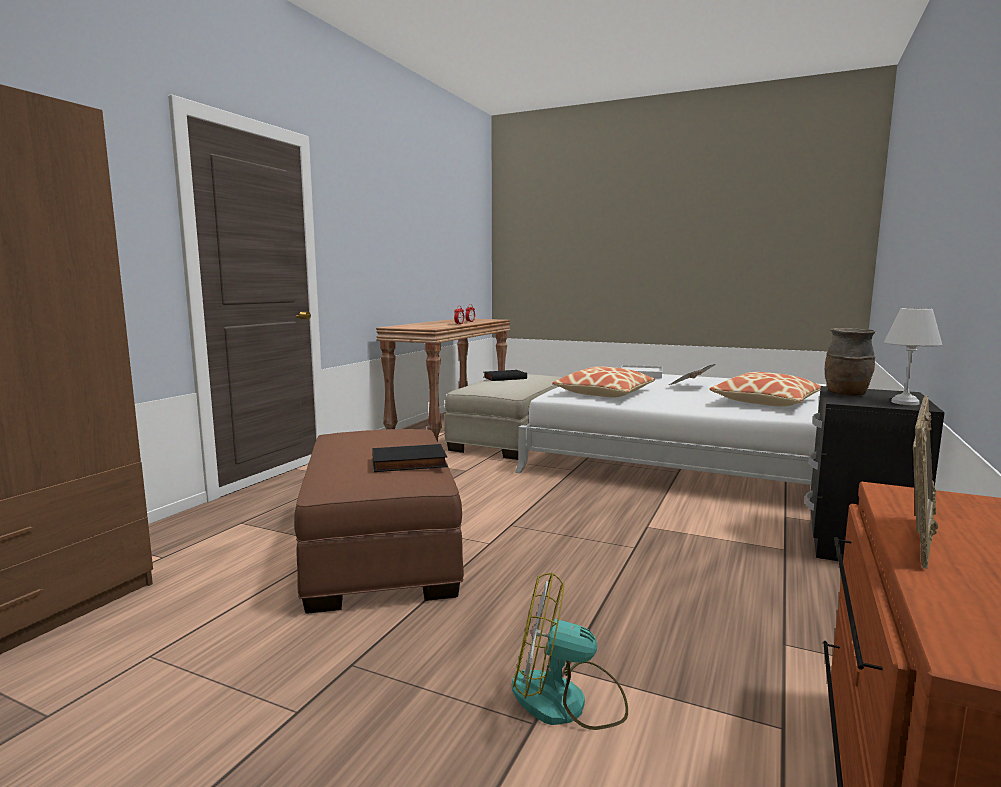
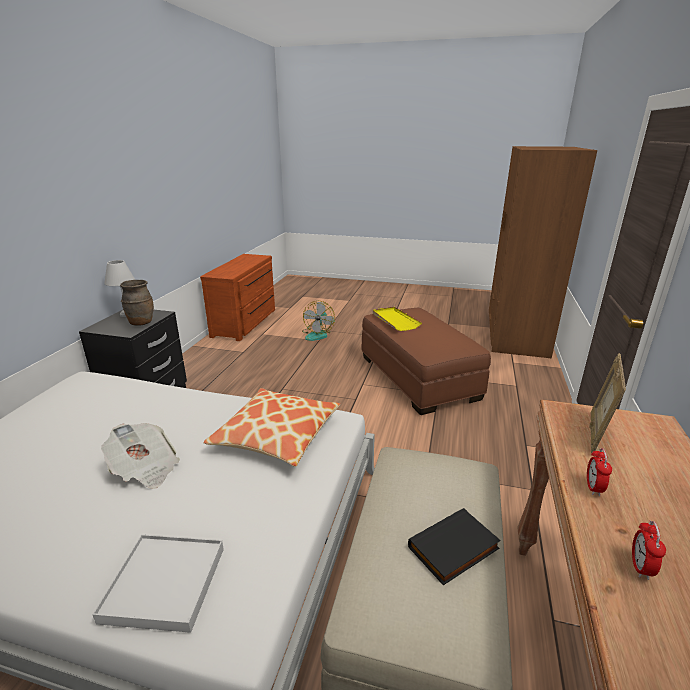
camera: 170 degrees right, 15 degrees up
black book [372,444,448,472] -> yellow tray [373,307,422,331]
fan [512,573,628,730] -> fan turned 105 degrees clockwise [302,301,335,341]
pillow [709,372,821,407] -> none
picture frame [913,395,938,569] -> picture frame moved to [589,353,626,453]

